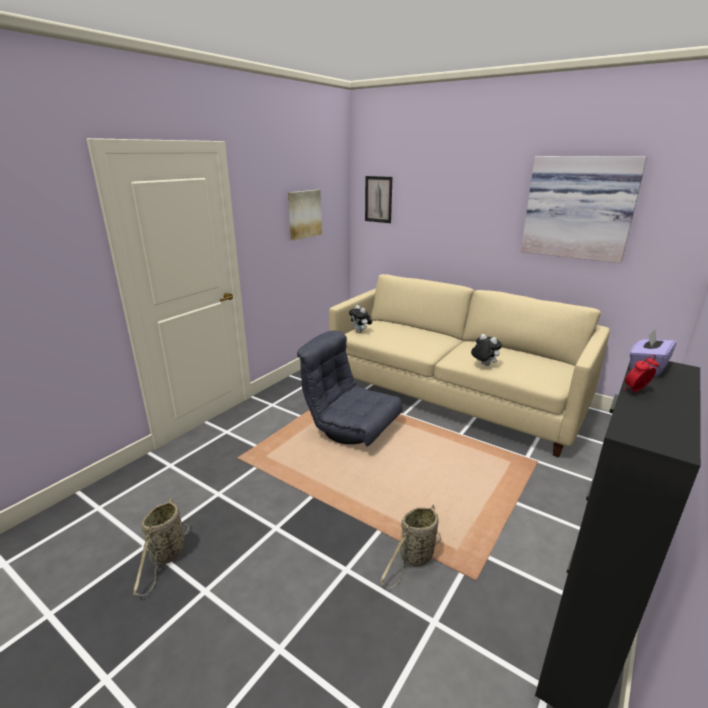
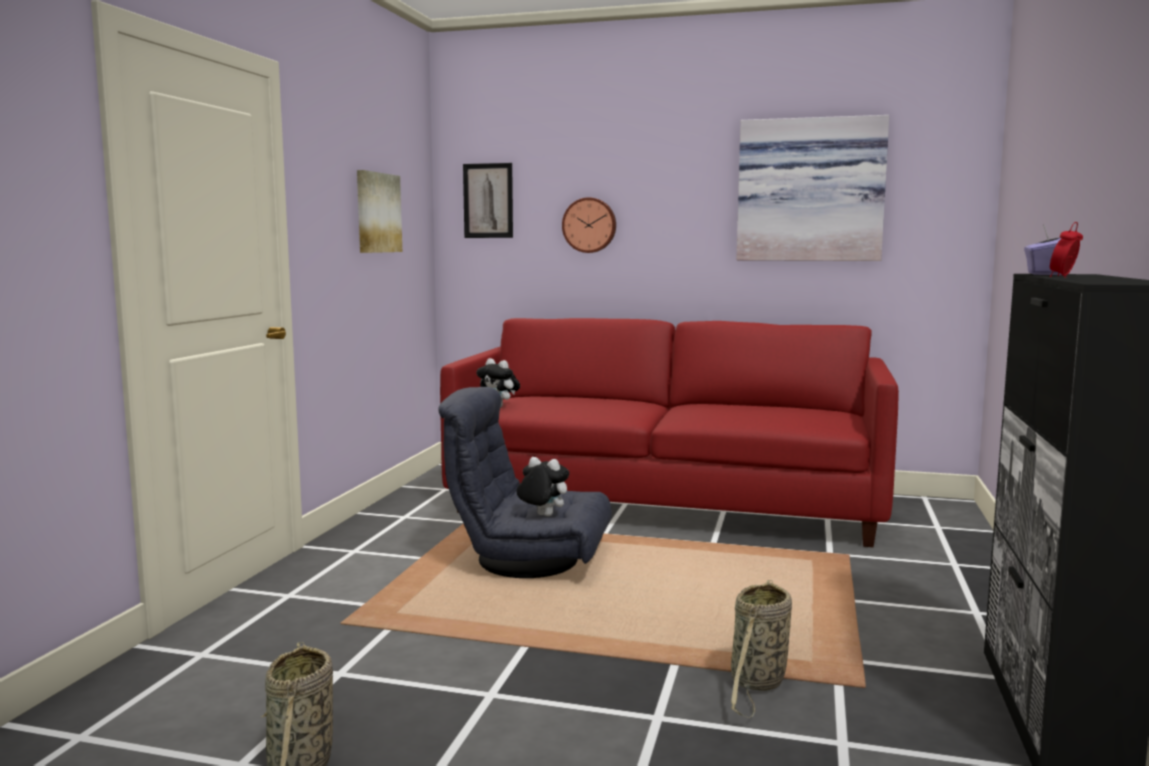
camera: 20 degrees left, 15 degrees down
beige sofa [329,274,610,457] -> red sofa [440,318,899,547]
plush toy [471,334,502,366] -> plush toy moved to [517,457,569,516]
none -> wall clock [562,197,616,253]

